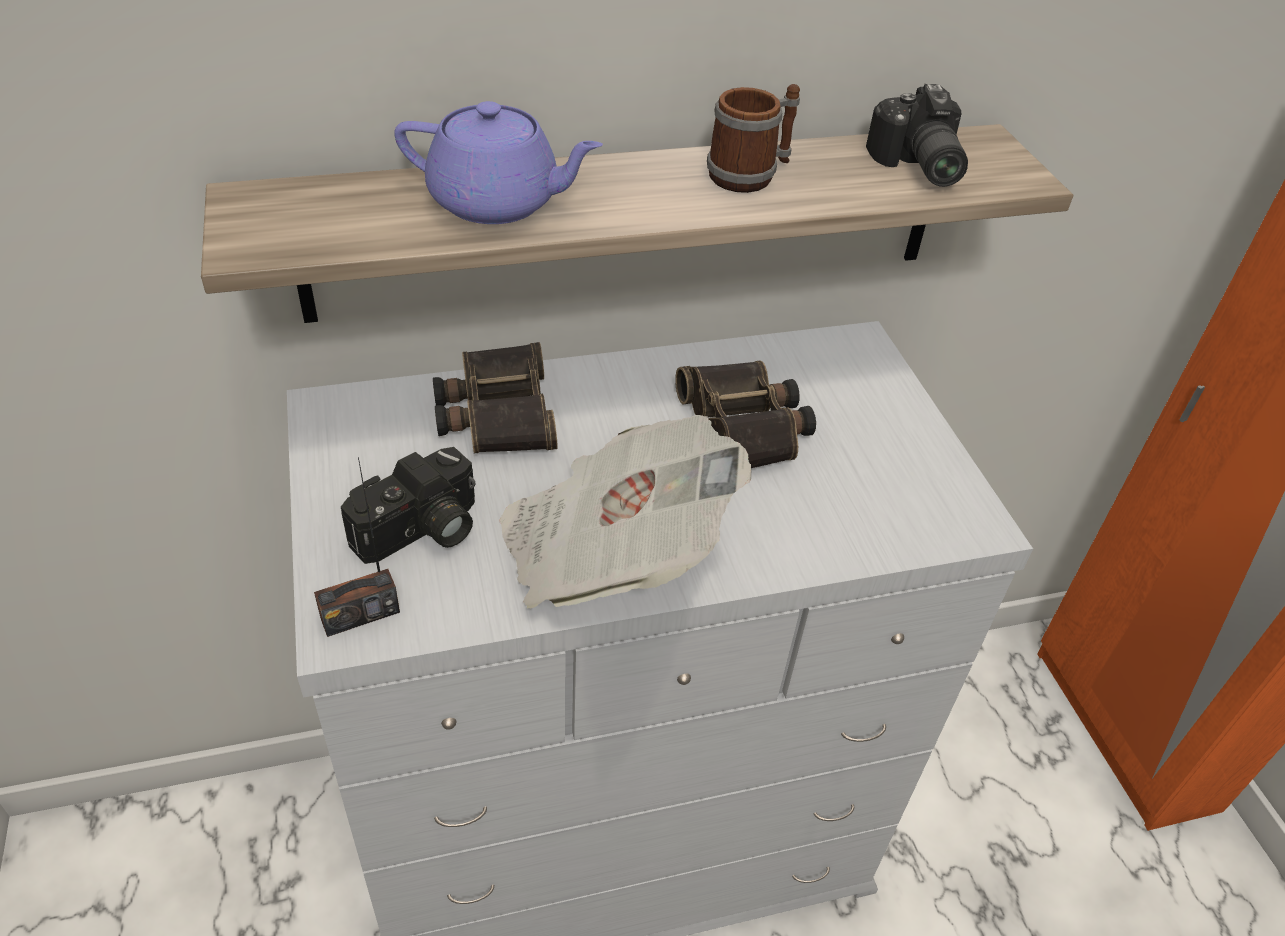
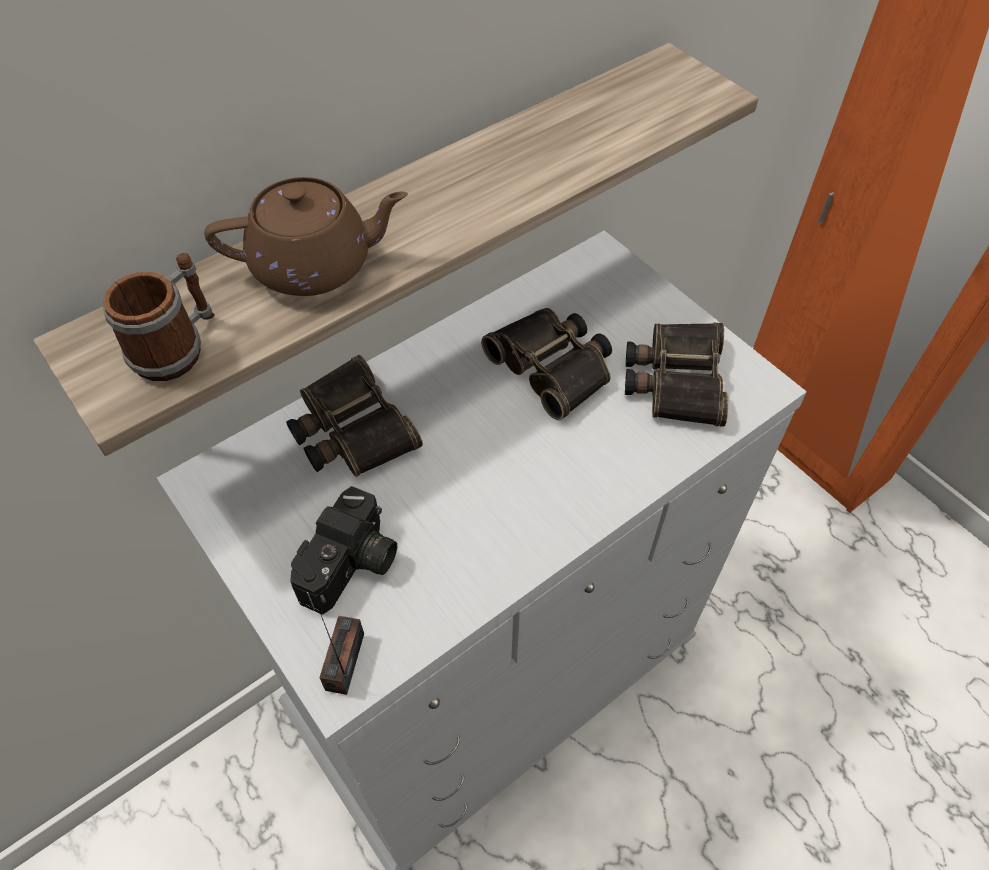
camera: 20 degrees left, 10 degrees up
radio [314,457,400,637] -> radio turned 150 degrees clockwise [319,613,364,695]
purple teapot [394,101,603,224] -> brown teapot [204,177,408,296]
newspaper [499,415,752,609] -> none
mug [707,84,800,193] -> mug moved to [103,253,215,381]
camera [866,84,968,187] -> none
none -> binoculars [625,323,728,427]

